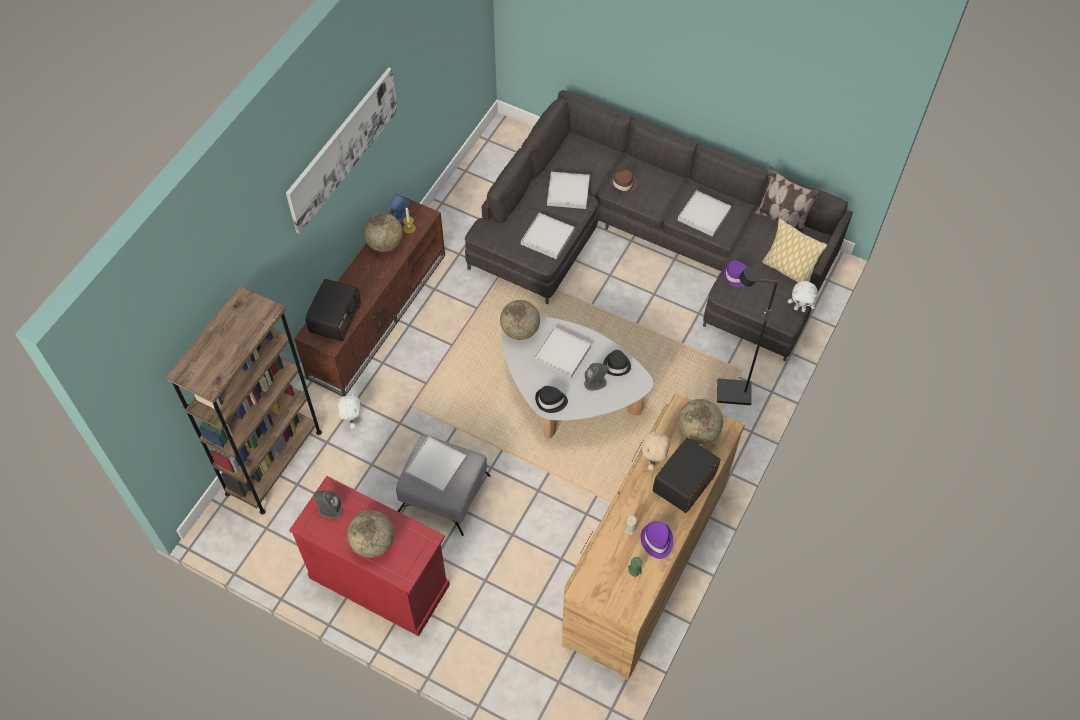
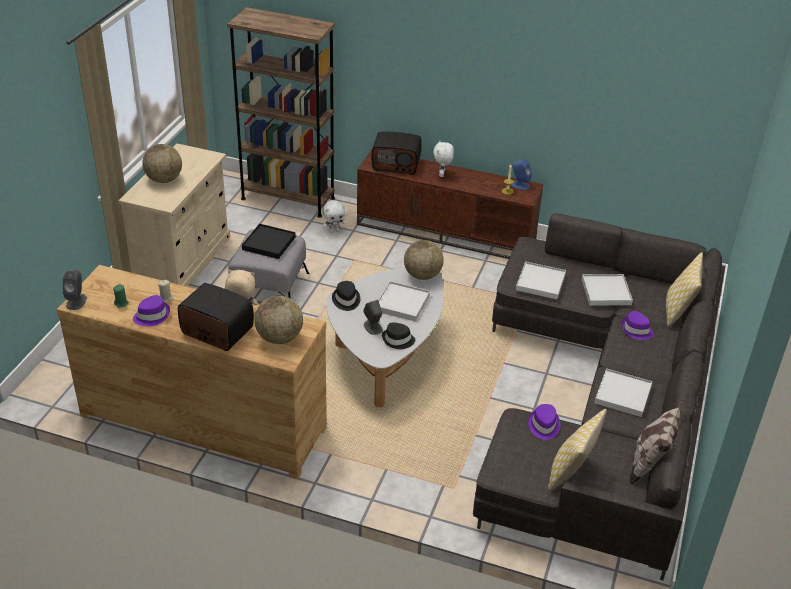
camera: 80 degrees right, 20 degrees down
picture [286,67,398,234] -> none
red cabinet [289,476,450,636] -> beige cabinet [119,144,230,287]
grey speaker [313,490,343,519] -> grey speaker moved to [63,270,87,310]
globe [363,213,403,252] -> none
white tray [405,436,467,494] -> black tray [242,224,296,259]
brown hat [610,170,637,193] -> purple hat [621,311,654,340]
black floor lamp [717,267,778,405] -> none
white plush toy [788,281,818,312] -> white plush toy moved to [433,141,454,177]
none -> pillow [666,252,703,326]

